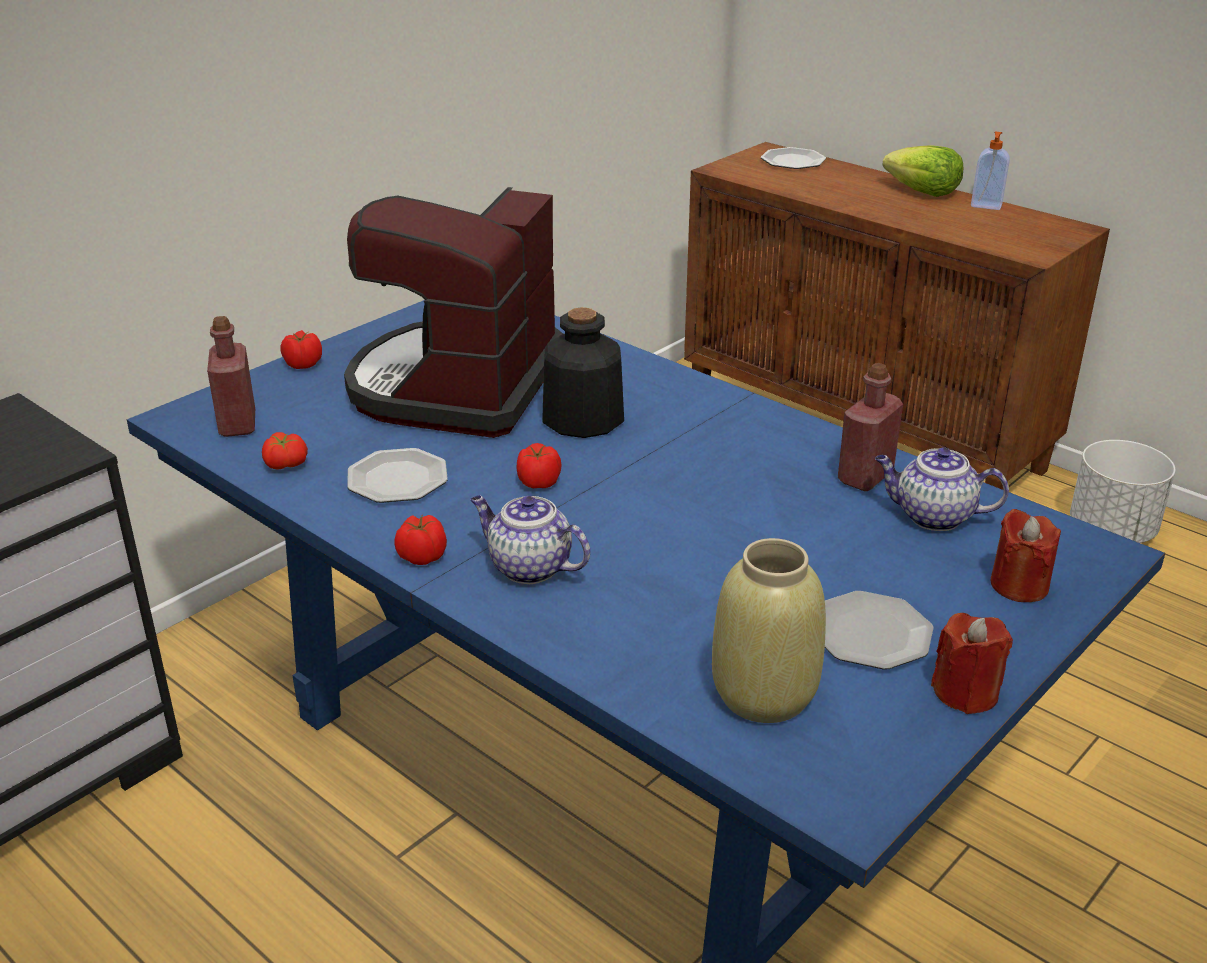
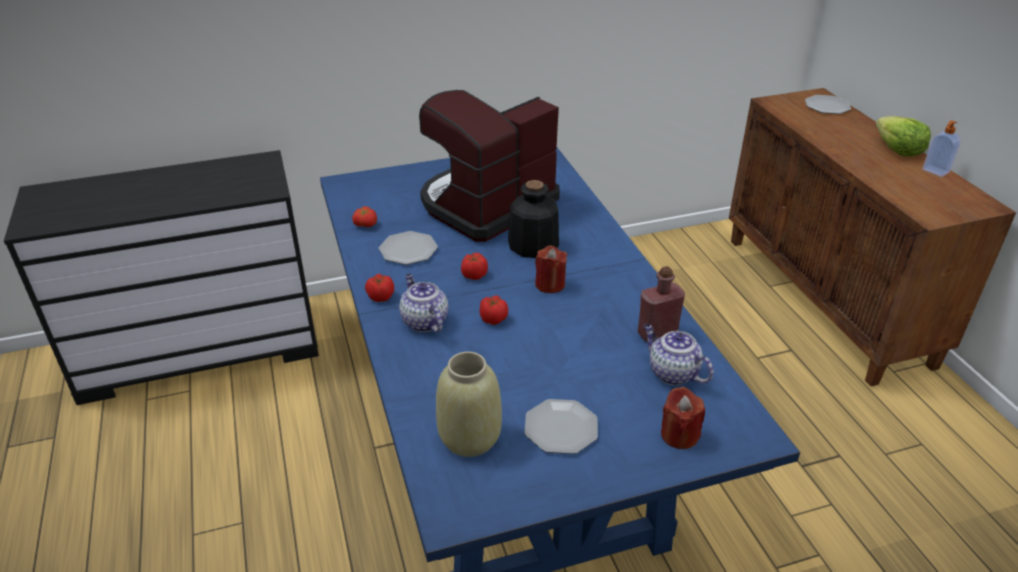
camera: 30 degrees right, 5 degrees up
red bottle [207,316,255,437] -> none
tomato [281,330,322,369] -> tomato moved to [479,296,508,325]
red candle [931,613,1013,714] -> red candle moved to [535,246,567,293]
white planter [1070,440,1175,543] -> none

